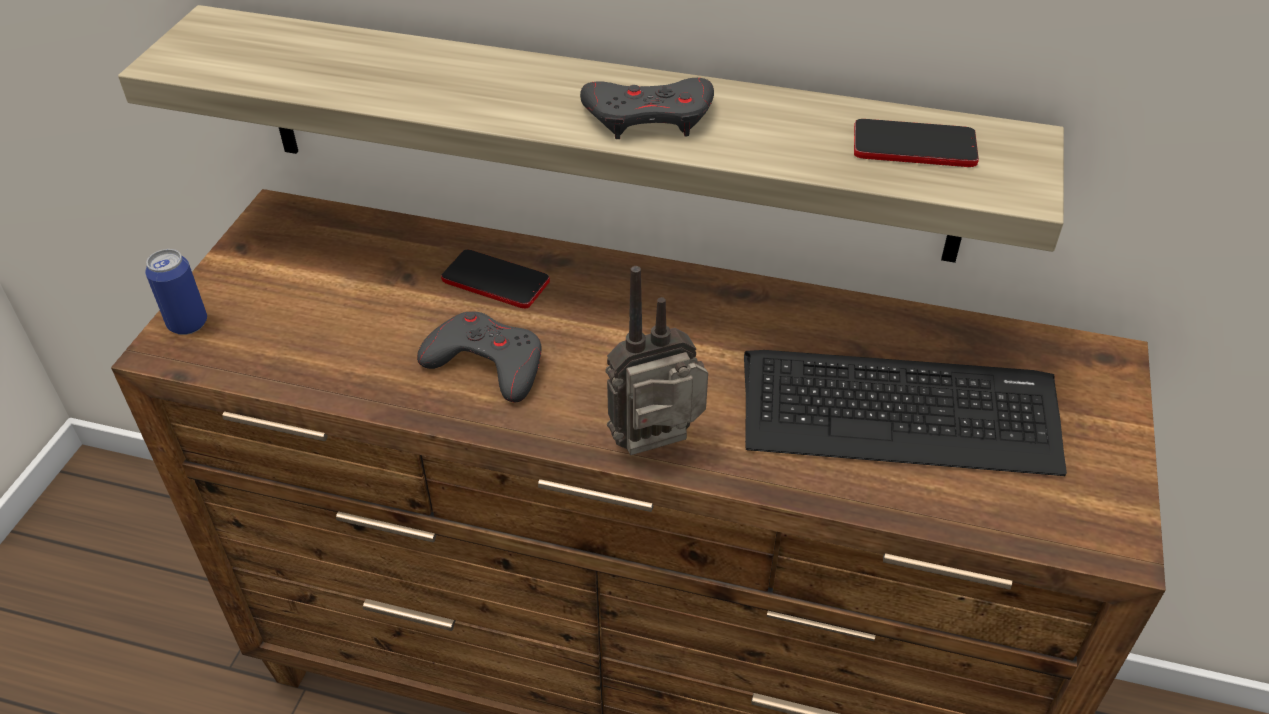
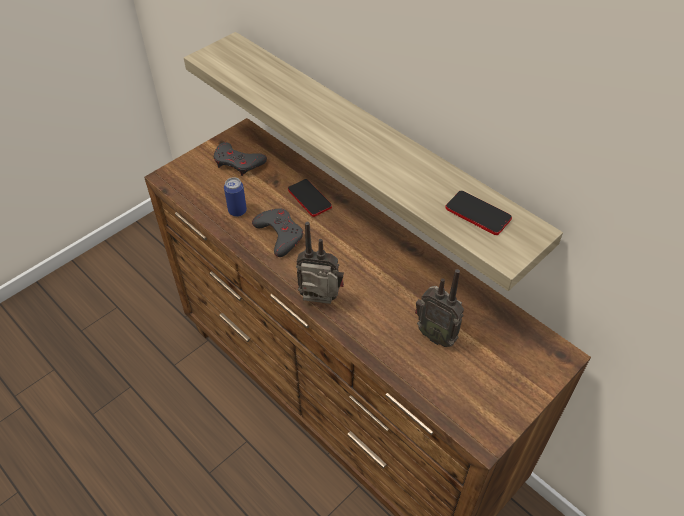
camera: 30 degrees right, 5 degrees up
can [145,249,207,335] -> can moved to [224,177,247,217]
grey game controller [580,78,714,139] -> grey game controller moved to [214,142,267,176]
keyboard [744,350,1067,476] -> radio [415,269,464,347]

